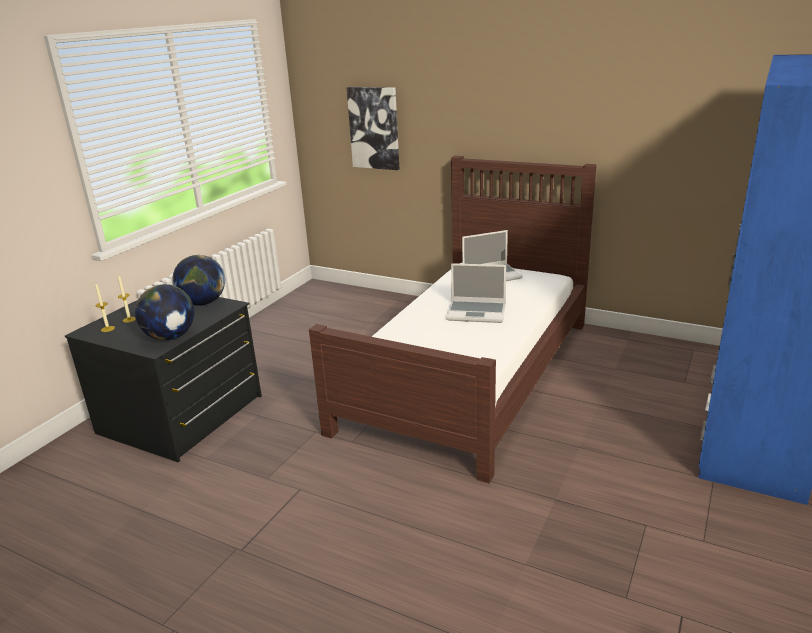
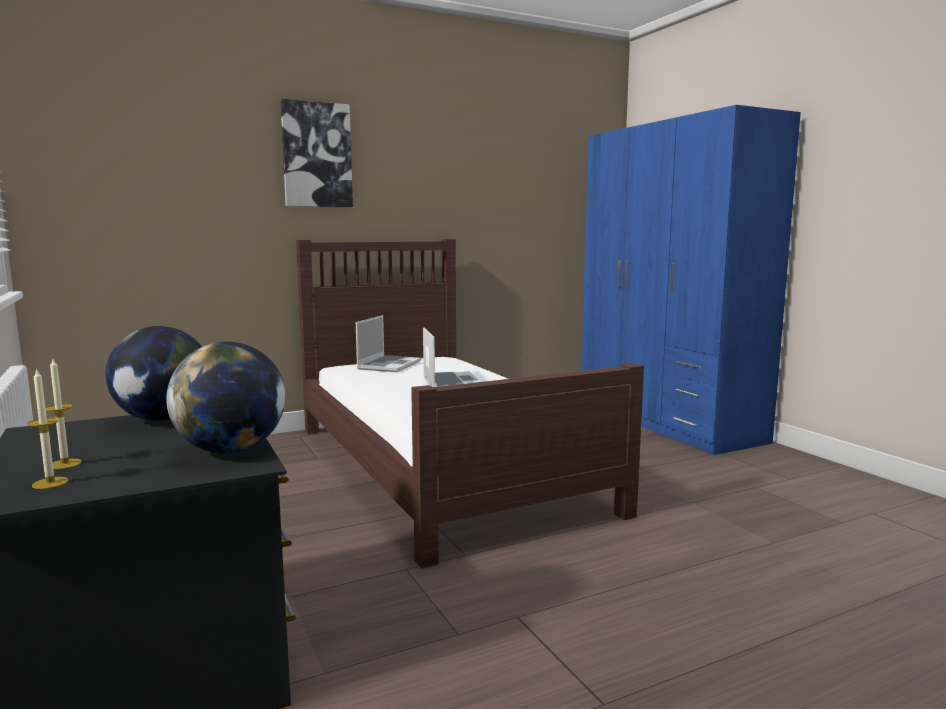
camera: 55 degrees left, 15 degrees down
picture [347,87,399,170] -> picture moved to [280,99,353,207]
laptop [446,263,506,323] -> laptop turned 60 degrees counterclockwise [423,327,480,387]

